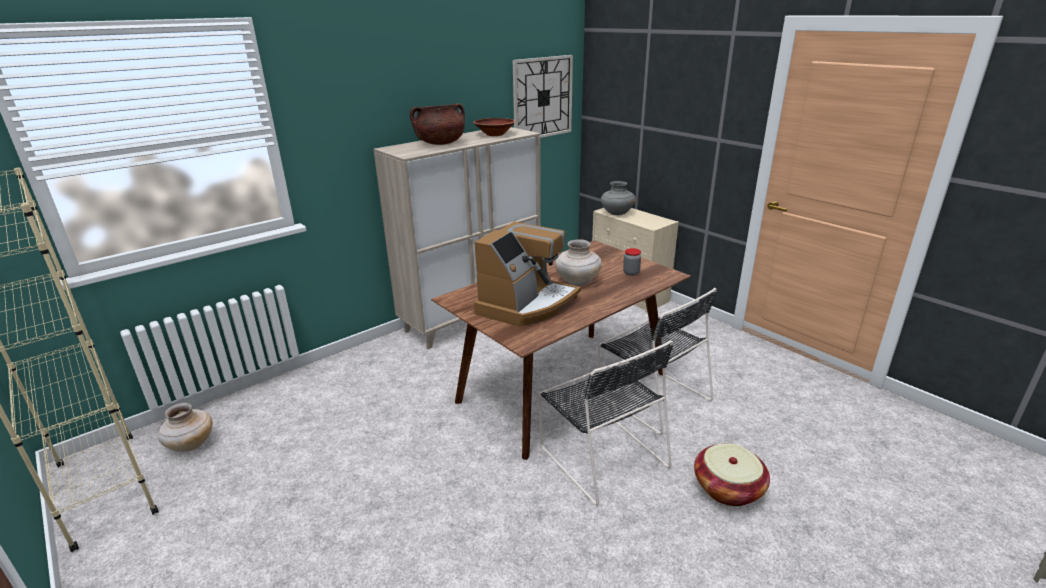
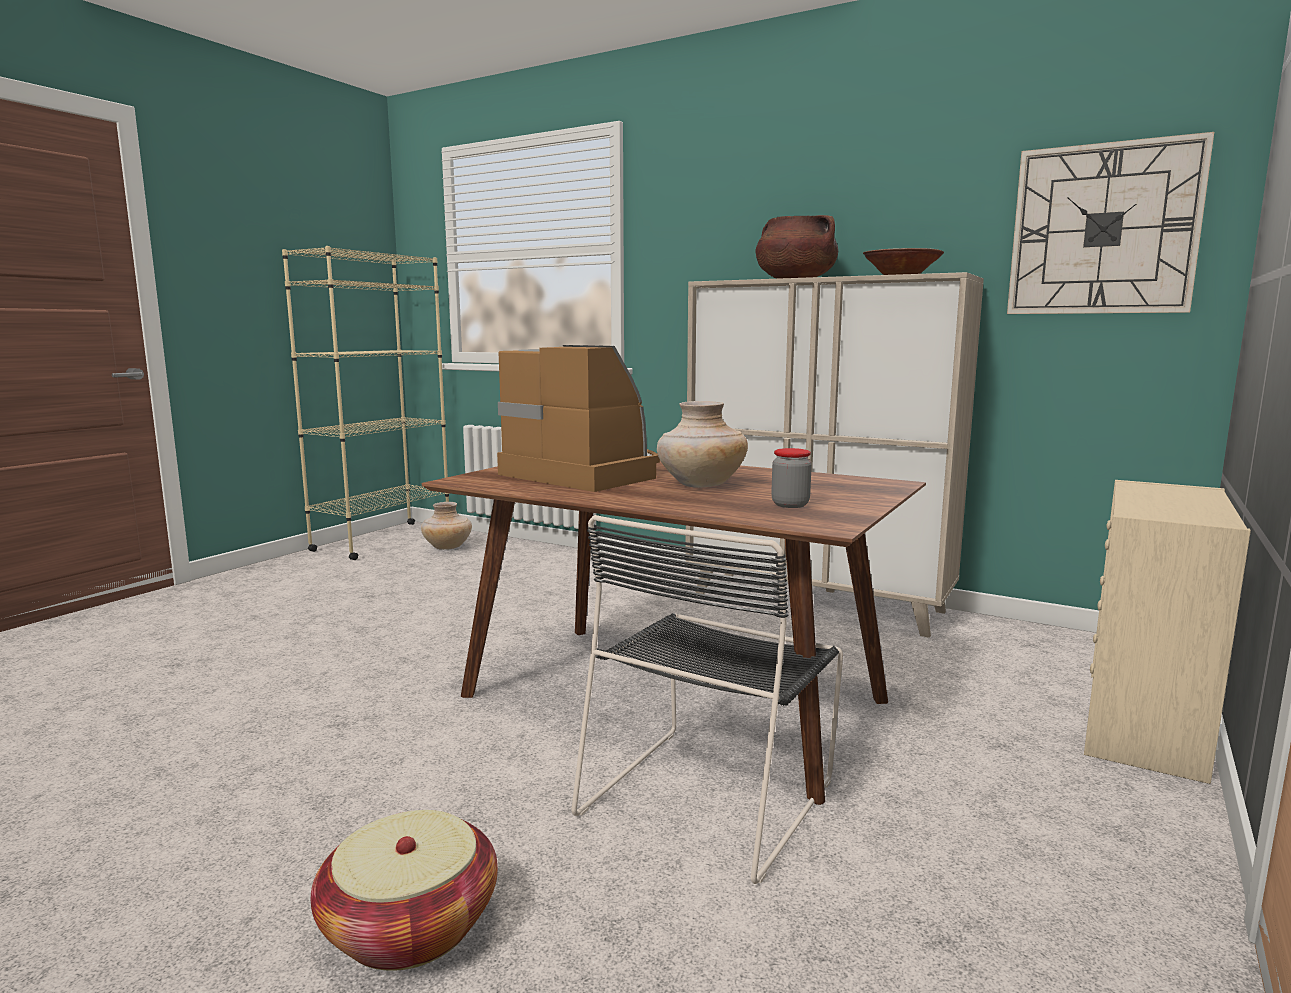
camera: 70 degrees right, 15 degrees down
coffee machine [474,222,581,327] -> coffee machine turned 150 degrees counterclockwise [497,345,660,492]
black chair [538,340,674,506] -> none
grey vase [601,181,636,215] -> none

